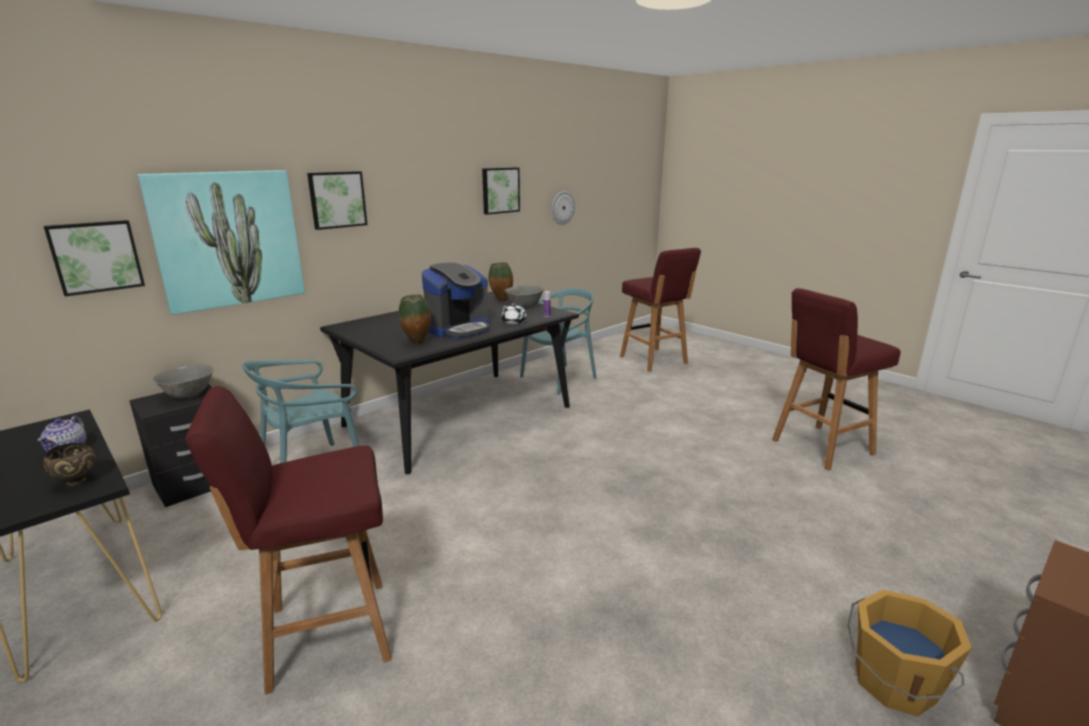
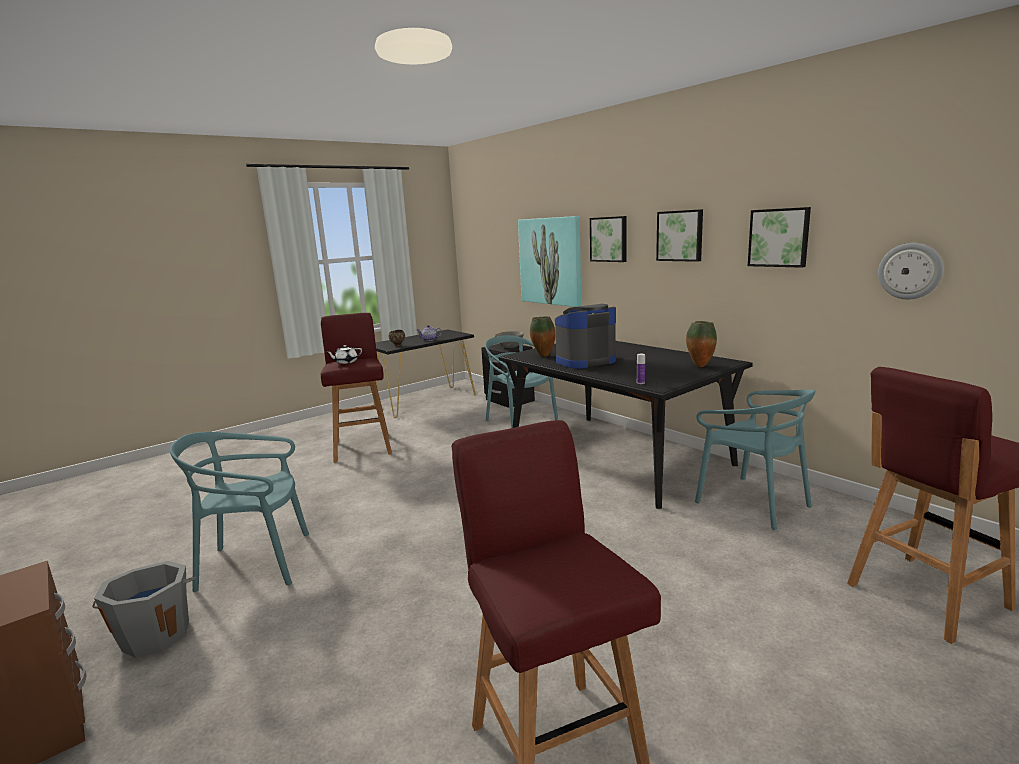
camera: 95 degrees right, 5 degrees down
picture [43,220,145,297] -> picture moved to [656,209,703,262]
coffee machine [422,262,490,338] -> coffee machine turned 105 degrees clockwise [555,304,616,369]
white teapot [501,303,527,325] -> white teapot moved to [327,345,362,364]
grey bowl [505,286,544,309] -> none
orange bucket [848,590,972,717] -> grey bucket [92,561,197,658]
none -> turquoise chair [170,432,309,592]

